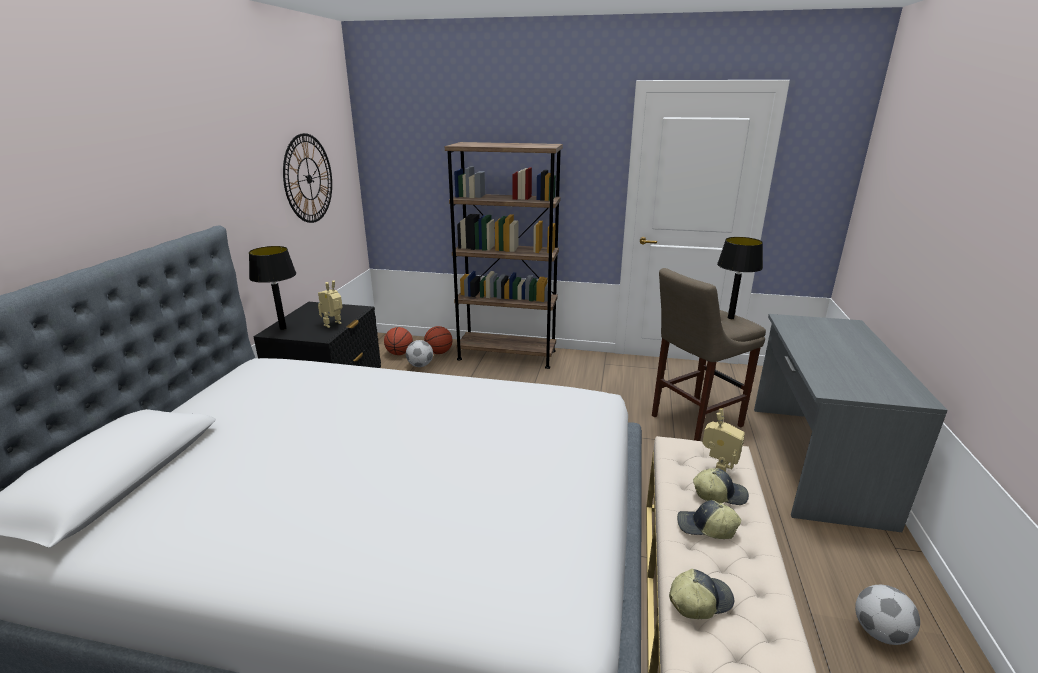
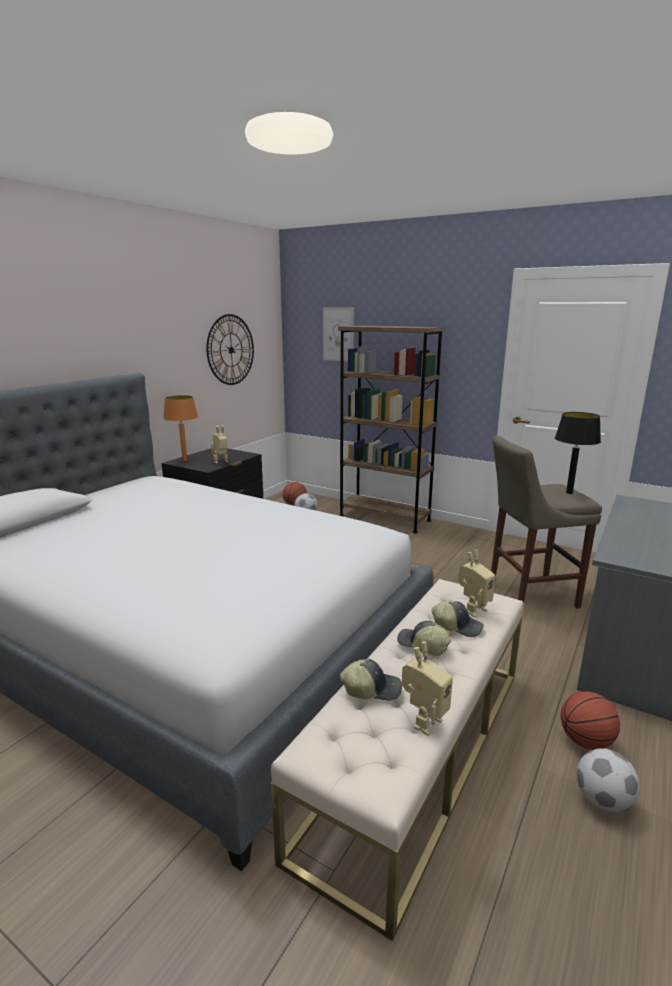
camera: 20 degrees right, 5 degrees down
black table lamp [249,246,296,330] -> orange table lamp [163,395,198,461]
basketball [424,326,453,354] -> basketball moved to [561,691,620,750]
none -> picture [323,307,354,361]
none -> toy robot [402,641,453,736]

